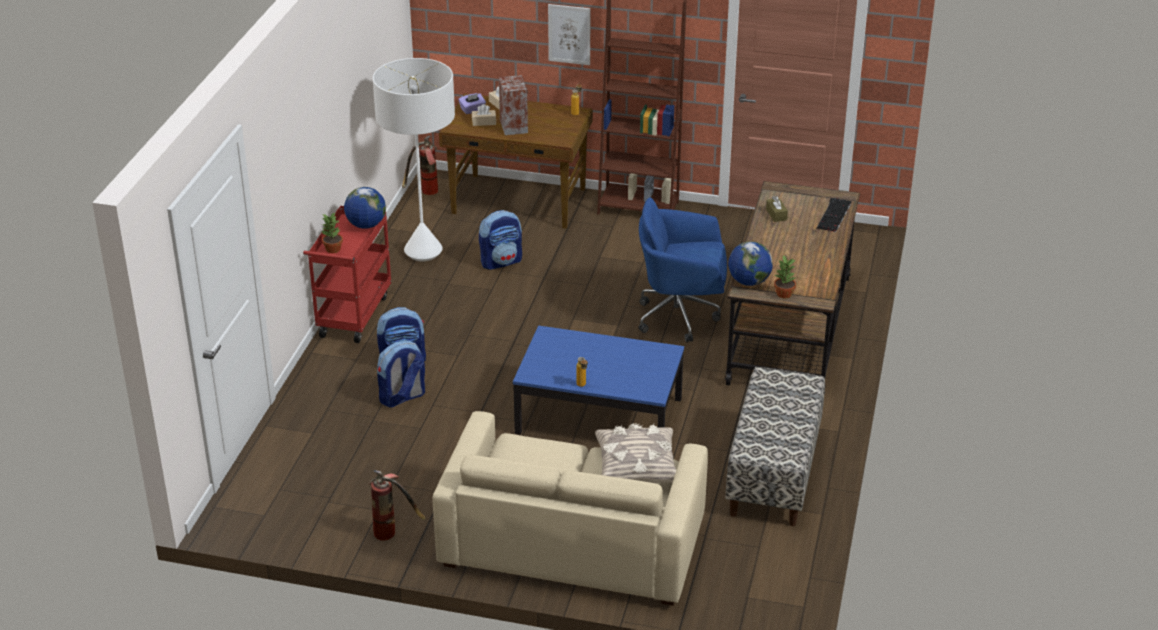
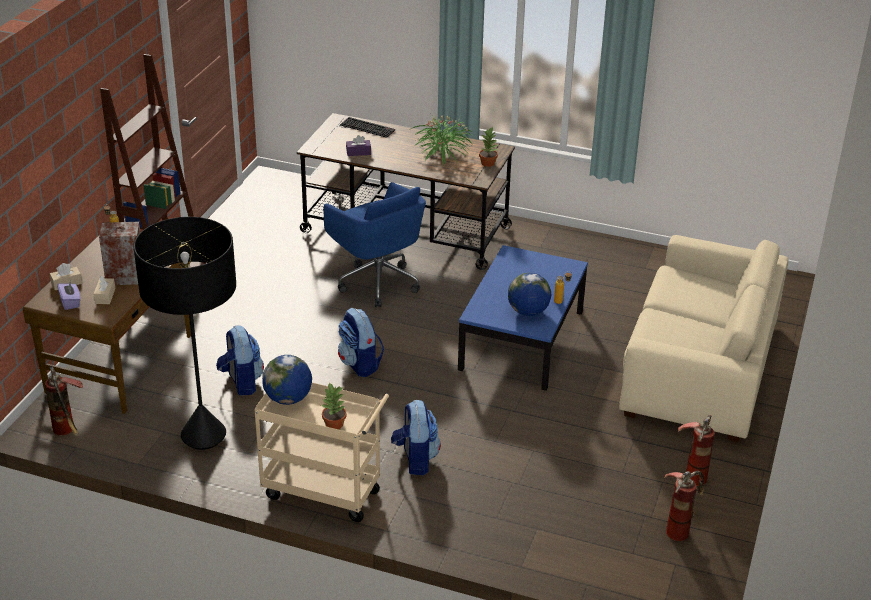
camera: 85 degrees left, 0 degrees up
red cart [303,206,391,343] -> beige cart [254,383,389,522]
white floor lamp [373,58,455,261] -> black floor lamp [133,217,236,450]
backpack [377,341,425,407] -> backpack moved to [338,308,384,377]
picture [548,4,590,65] -> none
beige pillow [595,423,676,483] -> none
blue office chair [638,197,727,342] -> blue office chair turned 45 degrees counterclockwise [324,182,426,307]
bench [725,367,825,526] -> none
globe [728,241,773,286] -> globe moved to [508,273,551,316]
brown tissue box [766,196,788,222] -> purple tissue box [346,135,371,156]
none -> potted plant [411,114,473,164]
none -> fire extinguisher [664,471,704,541]

